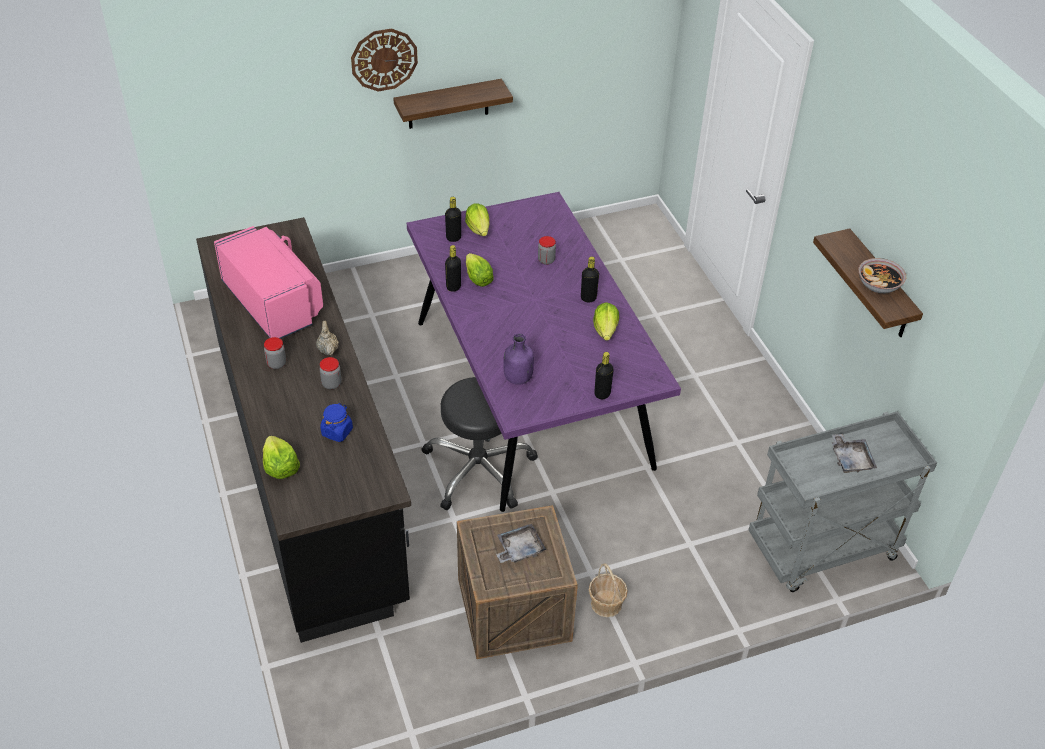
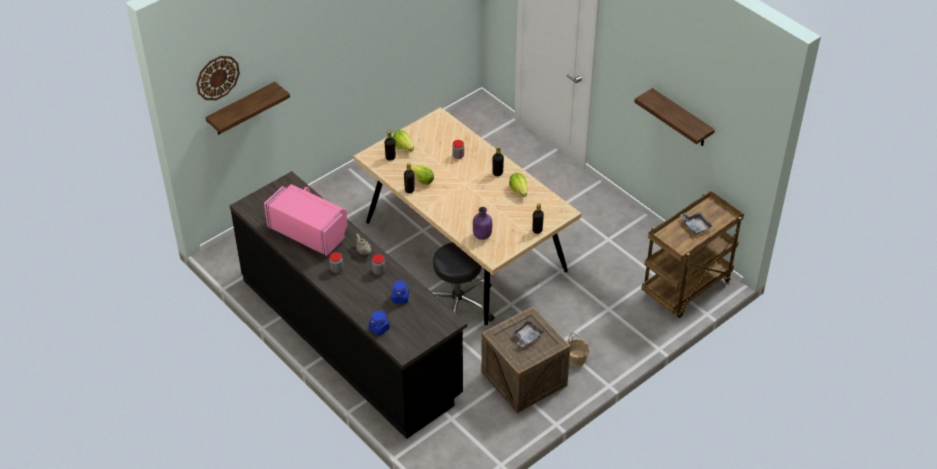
camera: 20 degrees left, 0 degrees up
lettuce [263,435,300,479] -> blue jar [369,311,390,336]
wall clock [351,28,418,91] -> wall clock moved to [196,56,240,100]
shelf [393,79,513,129] -> shelf moved to [205,82,290,135]
purple dining table [407,192,681,512] -> beige dining table [354,107,581,325]
grey cart [749,411,937,592] -> brown cart [641,191,744,318]
bowl [859,258,906,293] -> none

